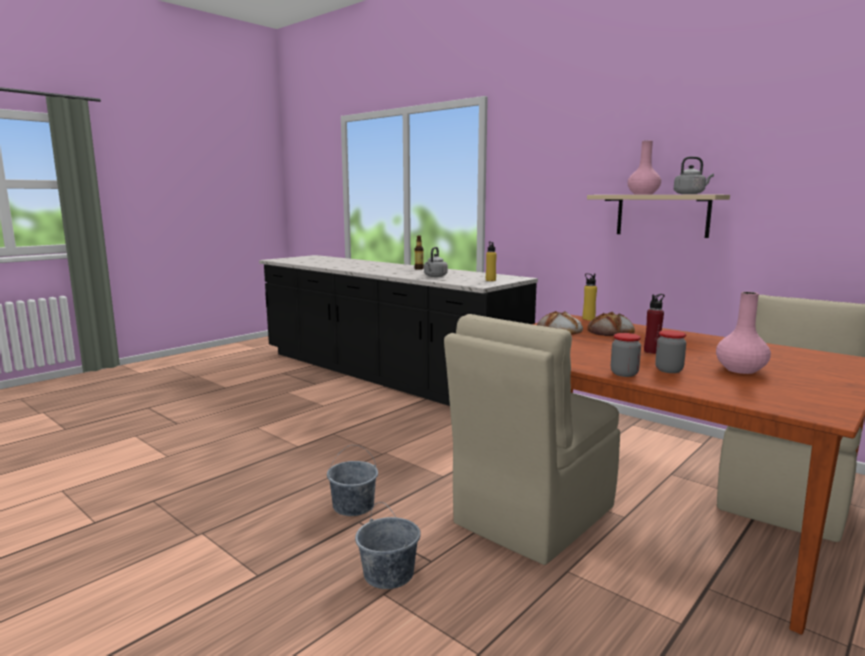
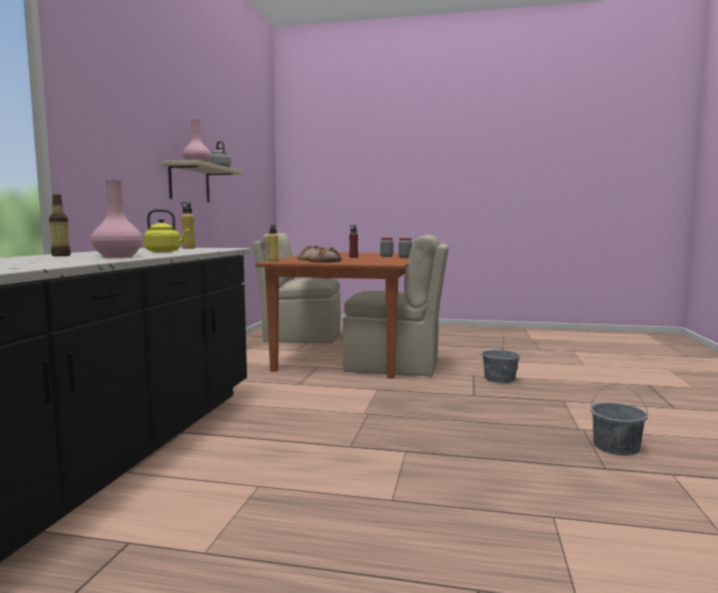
camera: 120 degrees left, 5 degrees down
grey bucket [327,445,378,516] -> grey bucket moved to [590,384,648,456]
grey kettle [424,247,448,277] -> yellow kettle [144,209,189,253]
pink vase [716,292,771,374] -> pink vase moved to [91,180,142,258]

